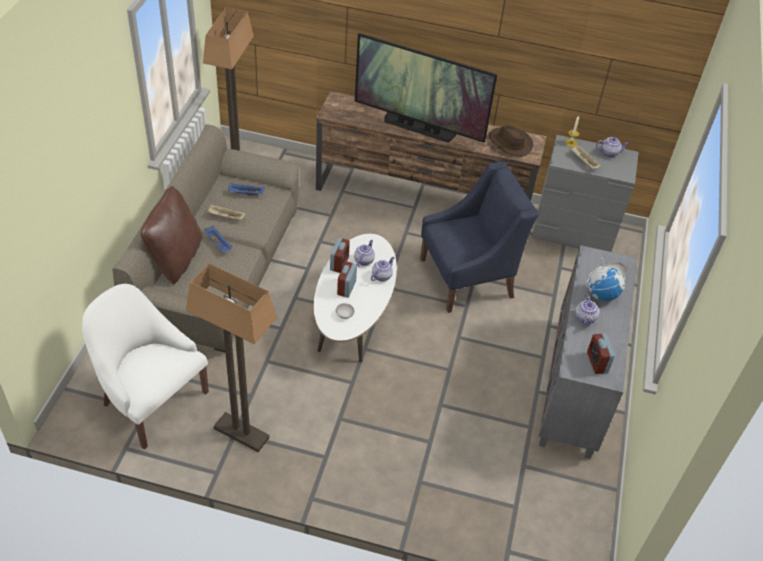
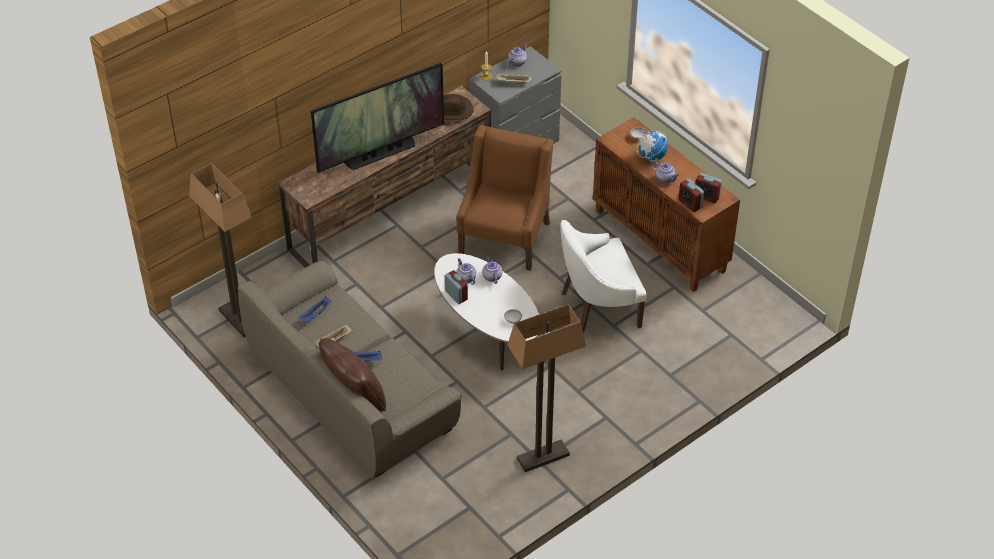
camera: 50 degrees left, 0 degrees up
white armchair [82,284,209,450] -> white armchair moved to [561,220,647,333]
alarm clock [337,261,357,298] -> alarm clock moved to [679,178,704,212]
blue armchair [420,162,539,313] -> brown armchair [457,125,553,271]
grey cabinet [538,245,637,459] -> brown cabinet [593,117,740,292]

